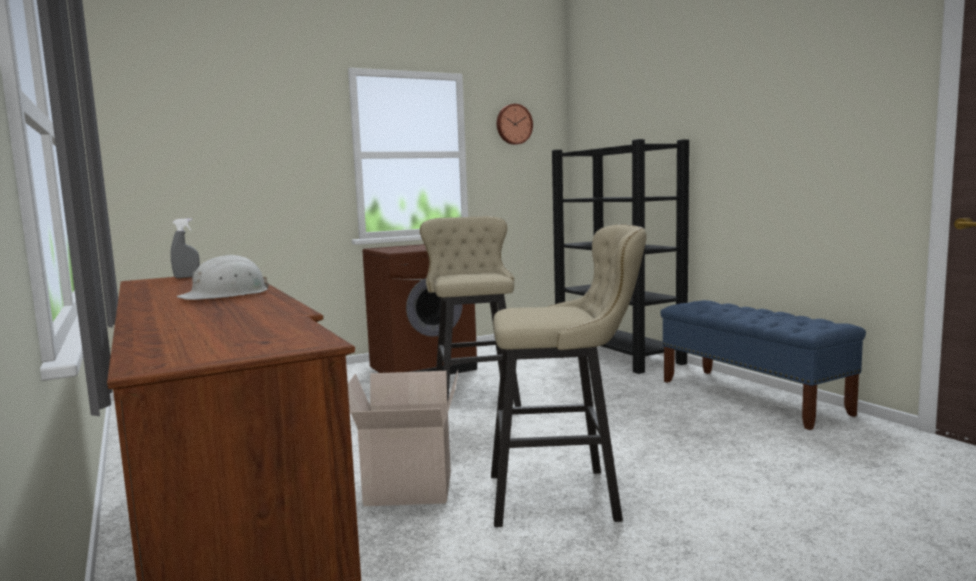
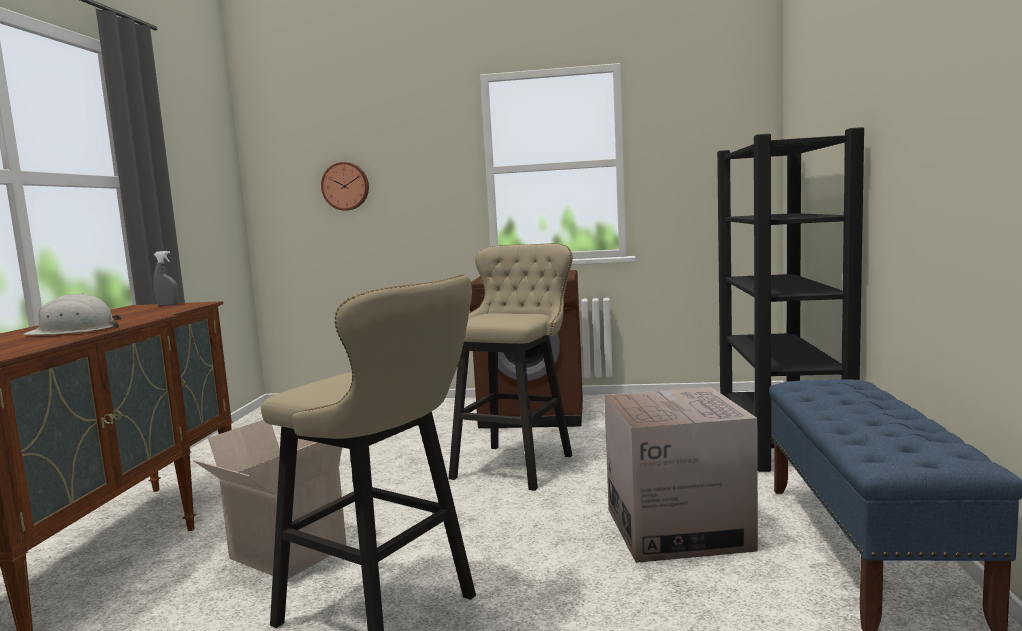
camera: 35 degrees right, 0 degrees up
wall clock [497,104,533,145] -> wall clock moved to [321,162,369,211]
none -> cardboard box [604,387,758,563]

